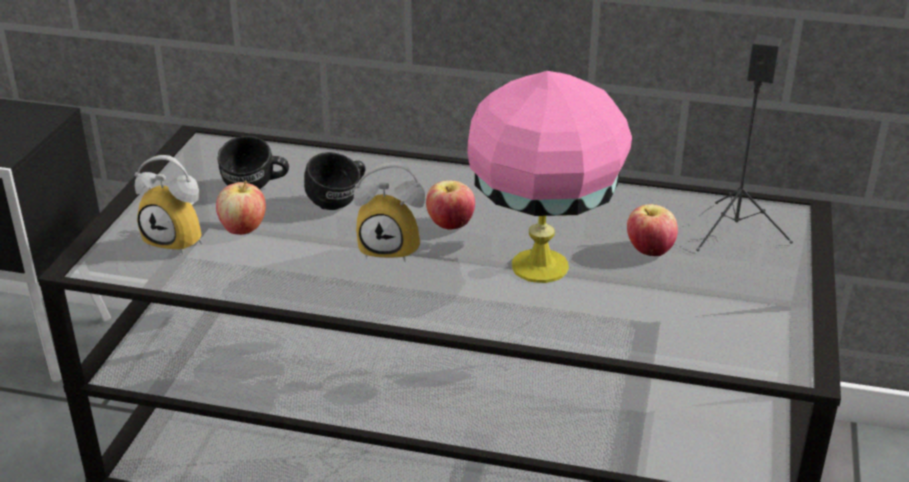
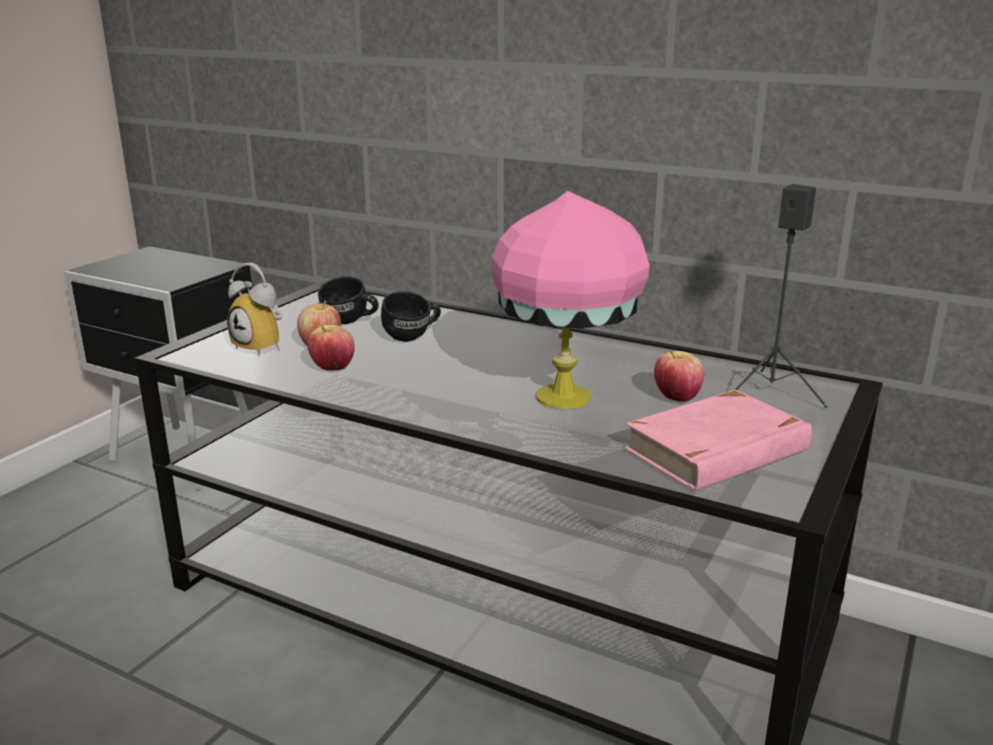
camera: 15 degrees right, 10 degrees down
alarm clock [354,162,425,262] -> none
apple [426,180,475,230] -> apple moved to [307,325,355,371]
none -> pink book [624,390,812,491]

